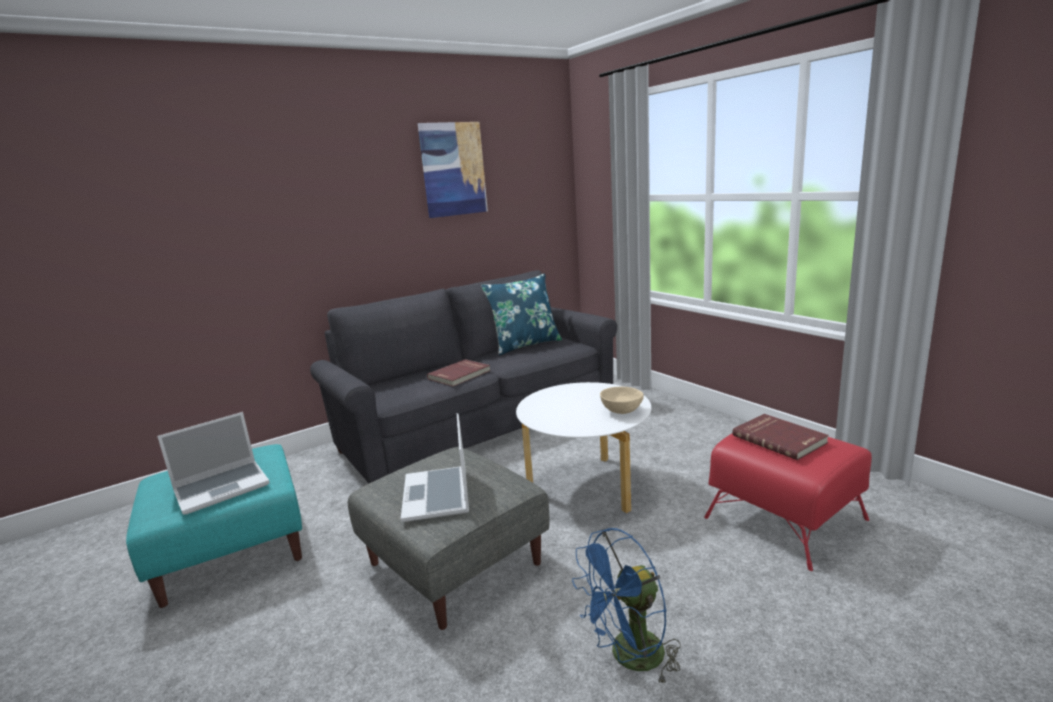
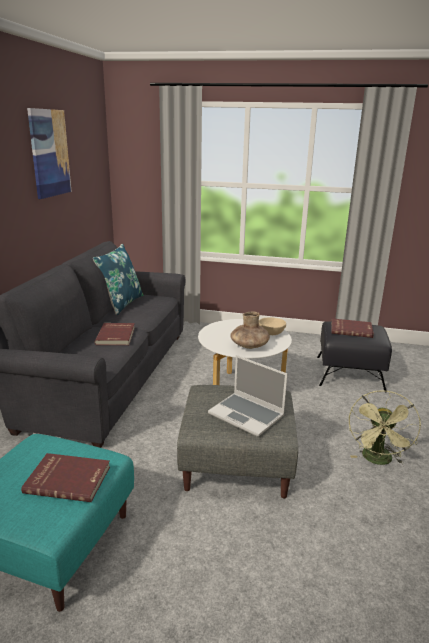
camera: 45 degrees left, 5 degrees up
laptop [157,412,270,514] -> red book [21,453,110,502]
blue fan [572,528,681,686] -> green fan [349,390,421,465]
red ottoman [704,434,872,571] -> black ottoman [317,321,392,393]
none -> brown vase [230,312,270,349]

